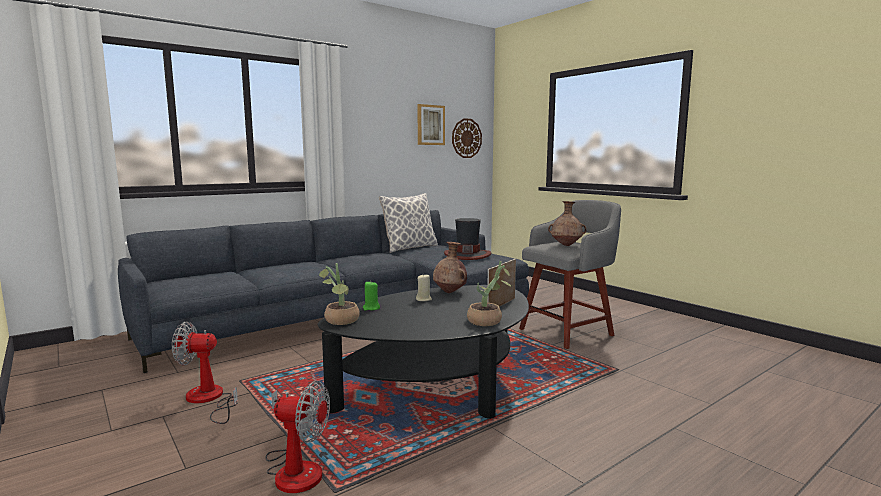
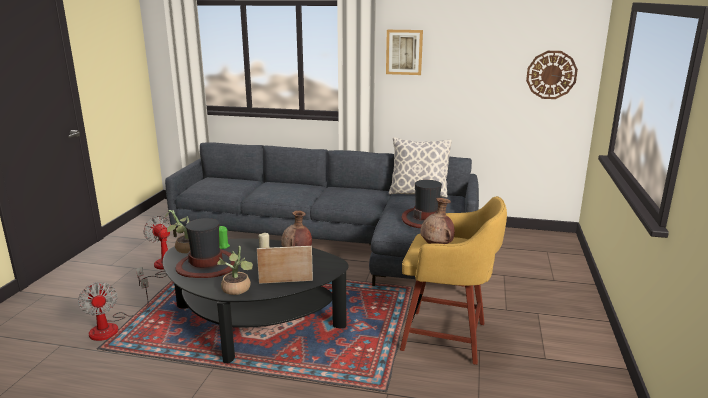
camera: 50 degrees right, 10 degrees up
picture [417,104,445,145] -> picture moved to [386,30,423,75]
grey stool [519,200,621,349] -> yellow stool [400,196,507,365]
none -> hat [176,218,235,278]

